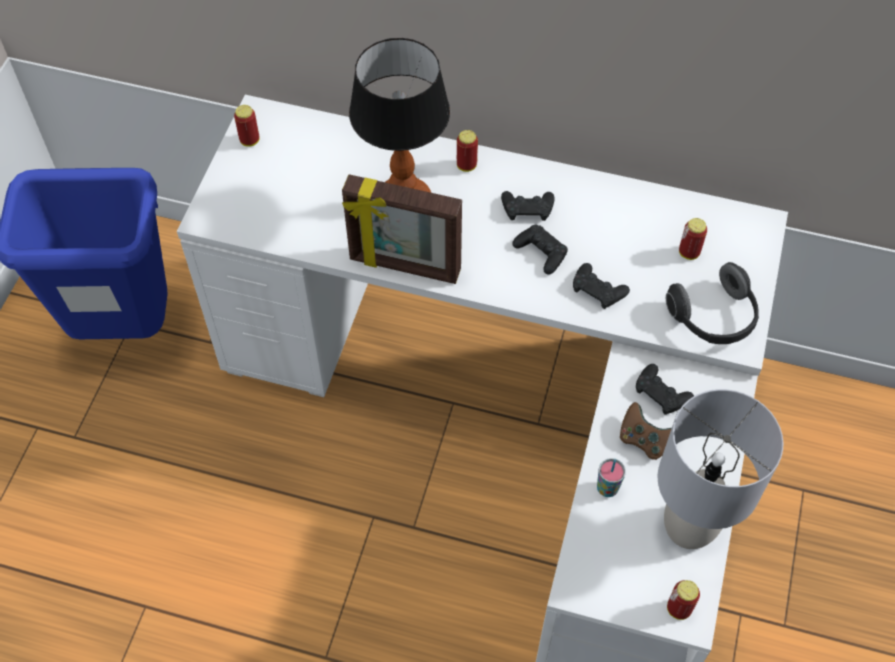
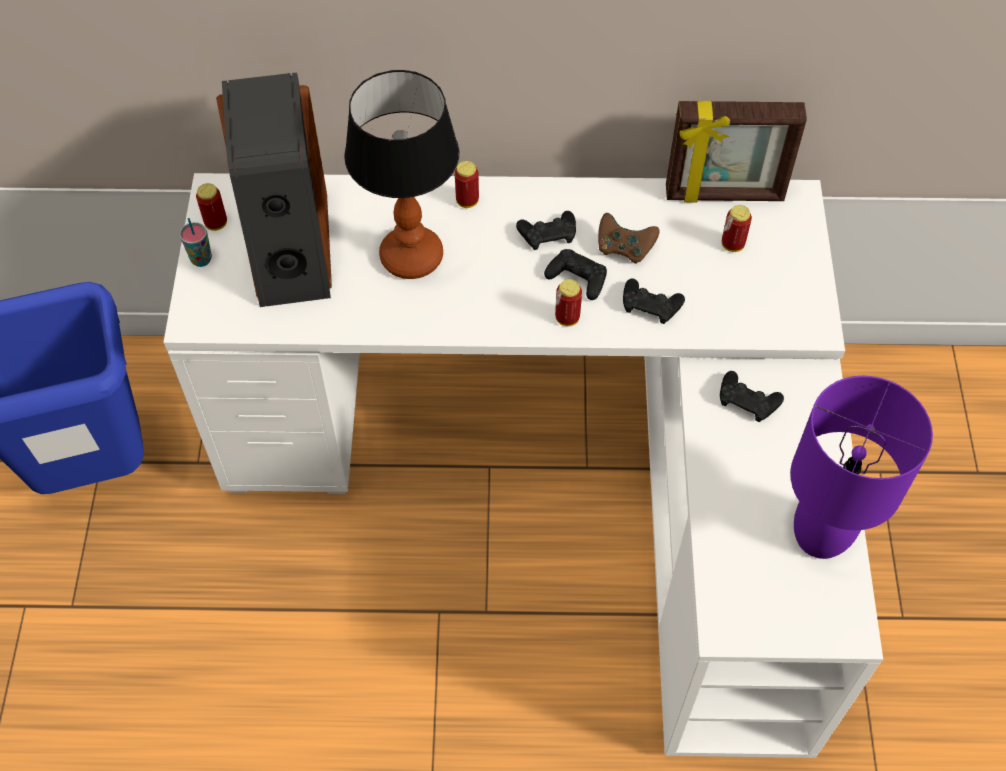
camera: 15 degrees left, 0 degrees up
picture frame [342,174,462,284] -> picture frame moved to [666,101,807,202]
cup [597,458,626,497] -> cup moved to [180,218,212,267]
brown game controller [620,402,672,460] -> brown game controller moved to [598,213,660,264]
grey table lamp [657,389,783,549] -> purple table lamp [790,376,933,559]
headphones [666,262,759,344] -> none
can [667,580,700,620] -> can moved to [555,279,582,326]
none -> speaker [216,72,332,307]

